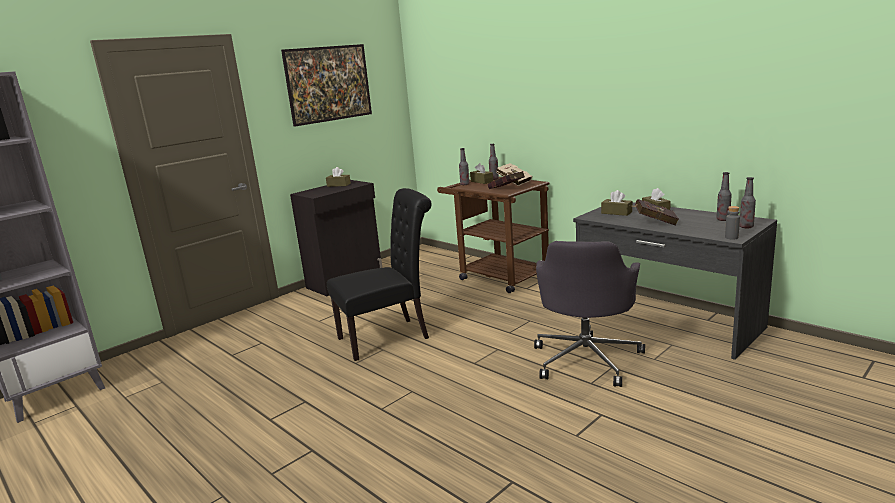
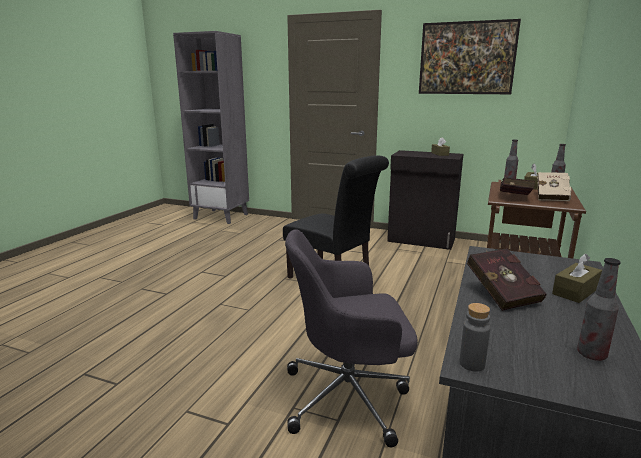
camera: 65 degrees right, 0 degrees up
brown tissue box [601,190,632,216] -> none
bottle [739,177,756,228] -> none

